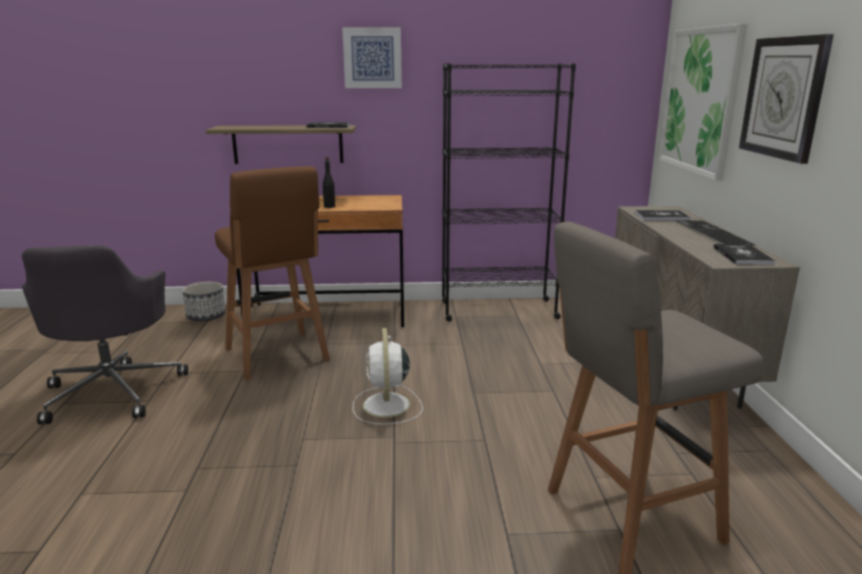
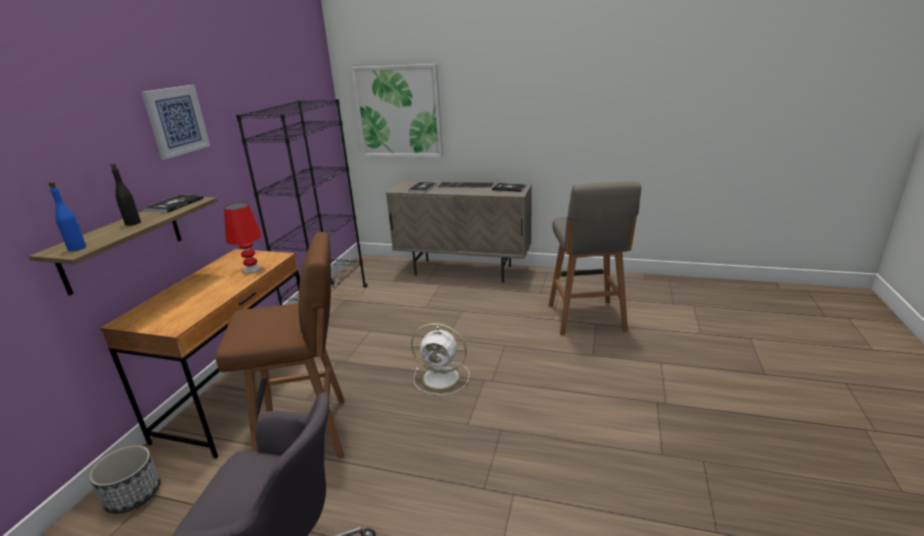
camera: 70 degrees left, 5 degrees up
black bottle [322,157,335,208] -> black bottle moved to [111,163,141,226]
wall clock [739,34,834,164] -> none
none -> blue bottle [48,182,86,251]
none -> red table lamp [224,202,262,274]

